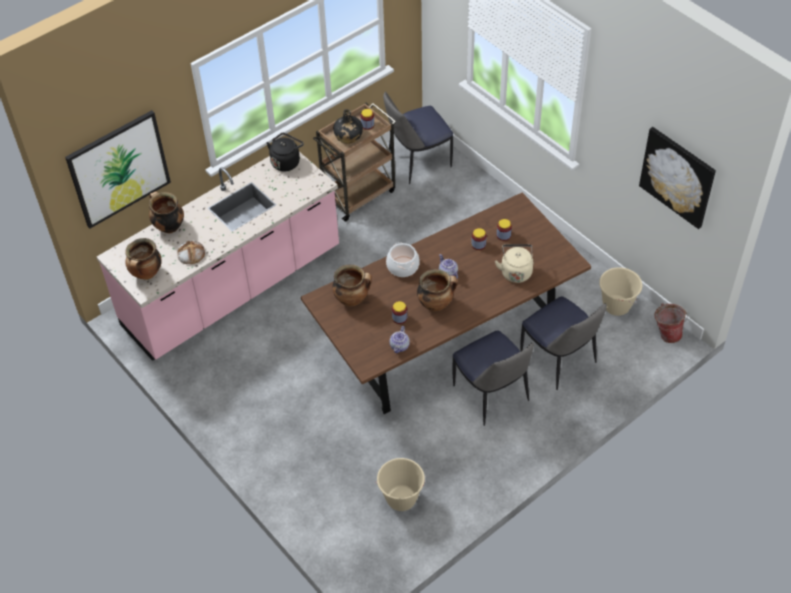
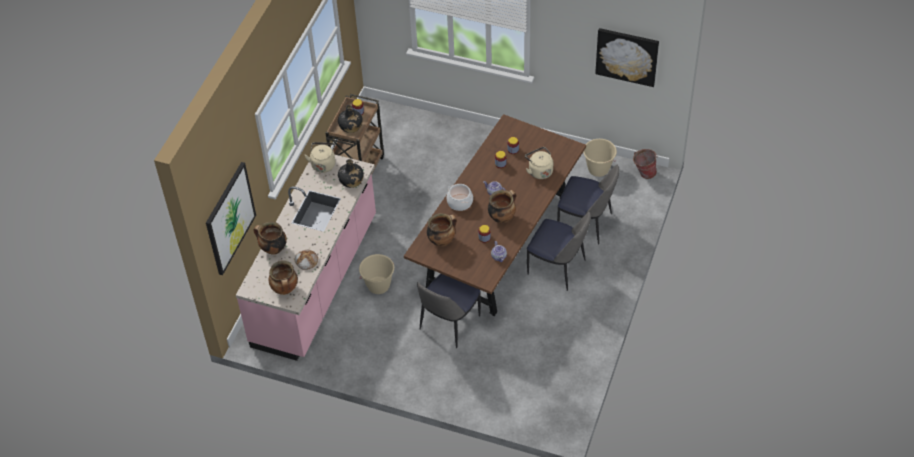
camera: 30 degrees left, 0 degrees up
black kettle [267,133,304,171] -> beige kettle [304,142,335,173]
beige bucket [376,458,425,511] -> beige bucket moved to [359,254,394,294]
chair [383,92,453,184] -> chair moved to [417,274,481,348]
none -> black bottle [338,159,364,188]

